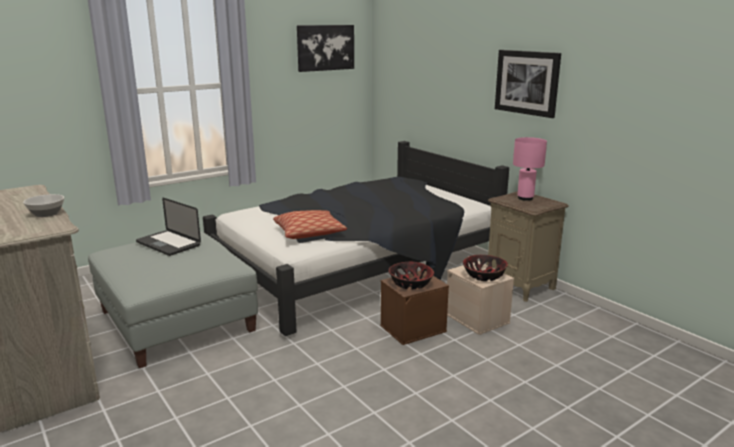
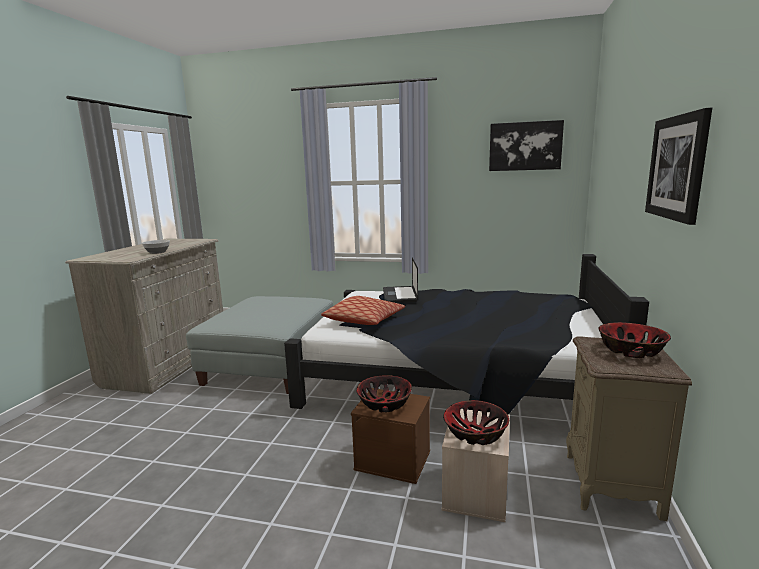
camera: 50 degrees right, 5 degrees down
laptop [136,198,201,256] -> laptop moved to [383,258,418,303]
pink table lamp [513,137,547,201] -> bowl [598,322,671,358]

